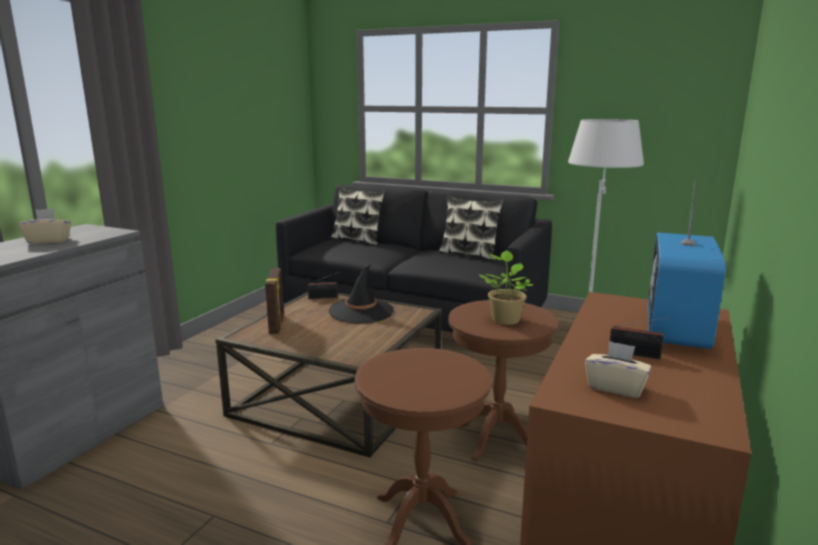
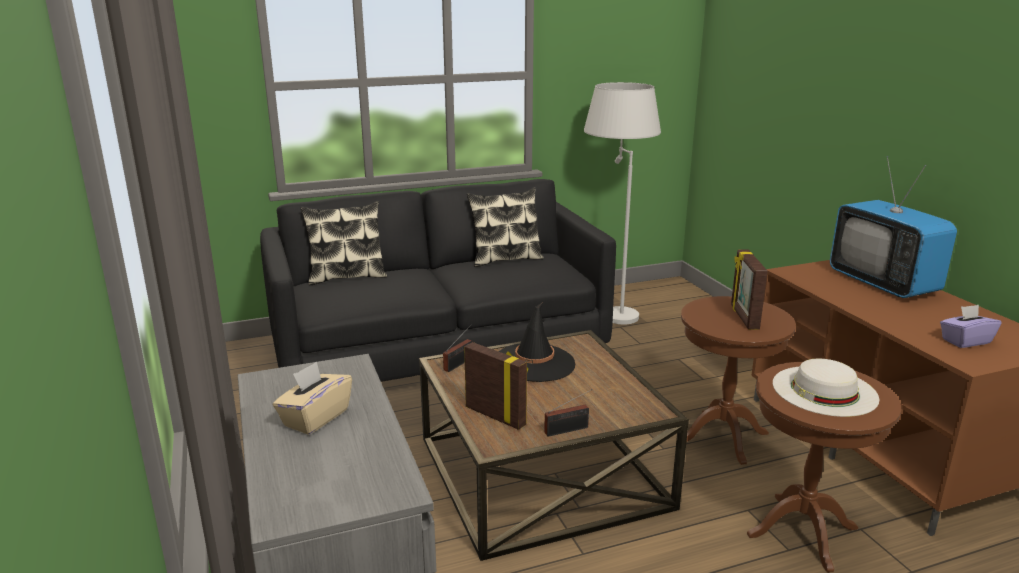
camera: 45 degrees left, 5 degrees up
potted plant [479,250,533,325] -> picture frame [731,249,768,330]
beige tissue box [585,341,651,398] -> purple tissue box [940,305,1001,348]
radio [610,317,673,359] -> radio moved to [544,389,592,437]
none -> white hat [773,359,880,417]

